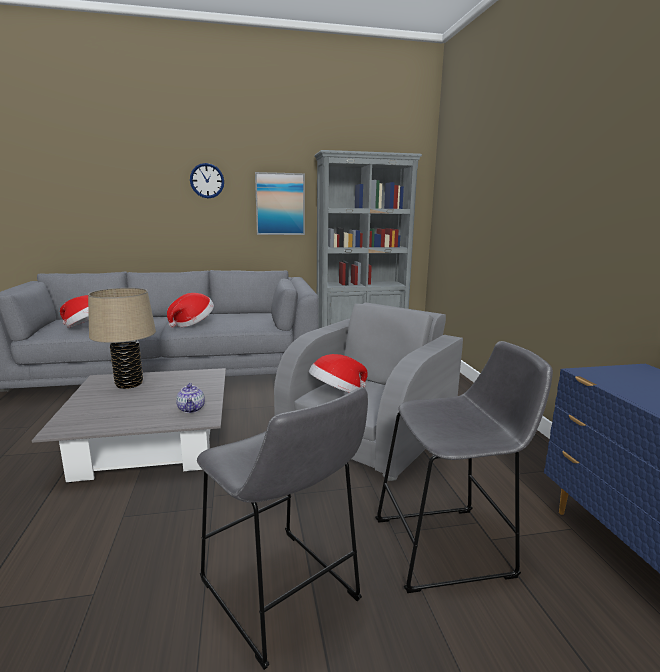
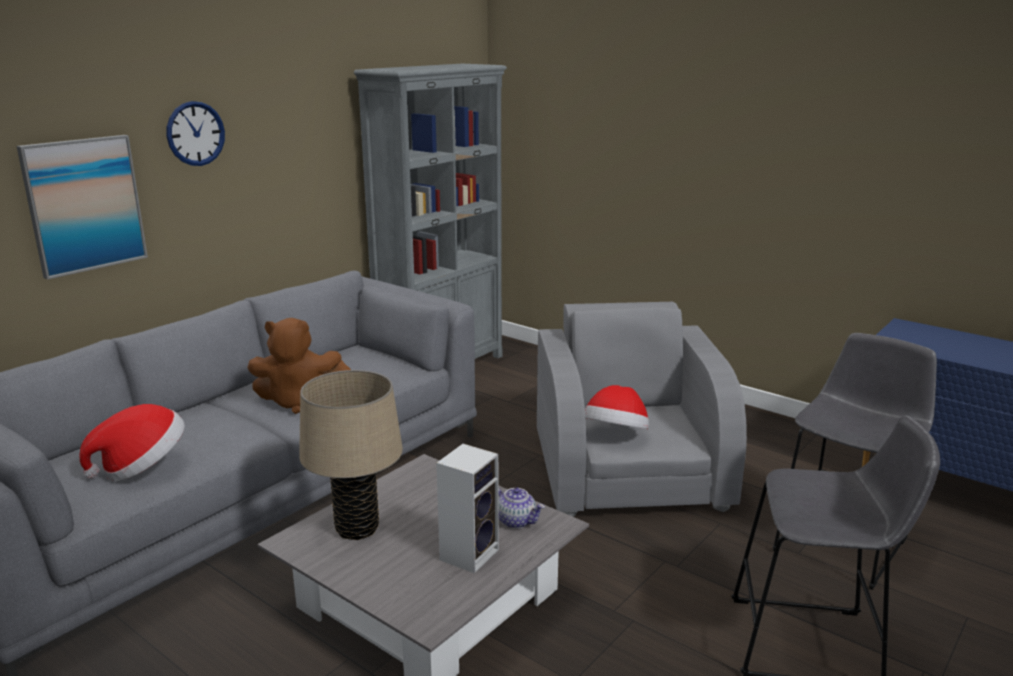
camera: 40 degrees left, 5 degrees up
hat [167,293,214,328] -> brown plush toy [247,318,351,414]
picture [255,172,305,235] -> picture moved to [17,135,148,280]
none -> speaker [436,444,499,573]

